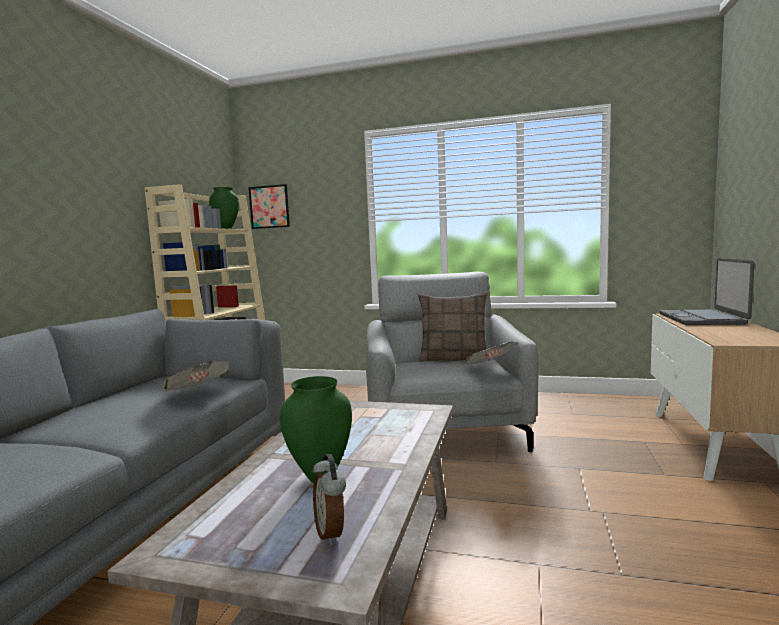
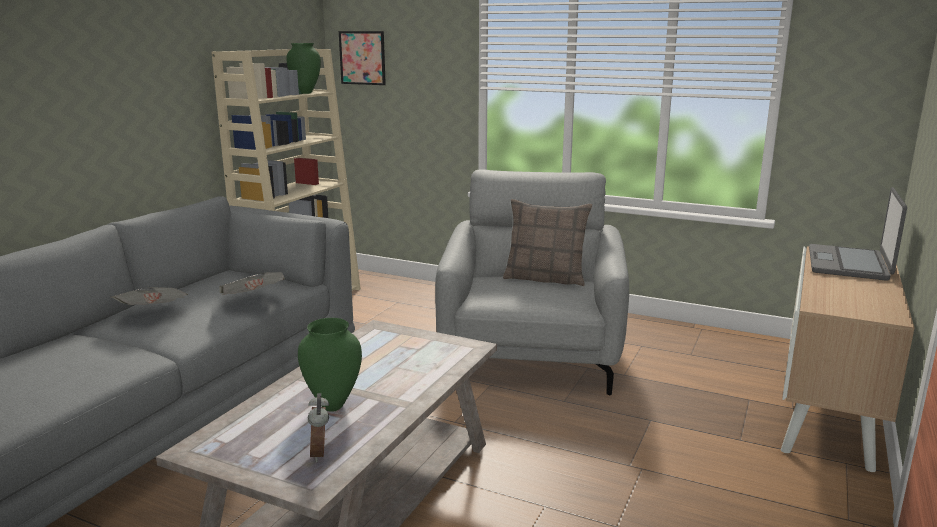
camera: 10 degrees right, 10 degrees up
newspaper [461,341,519,365] -> newspaper moved to [111,287,188,305]

